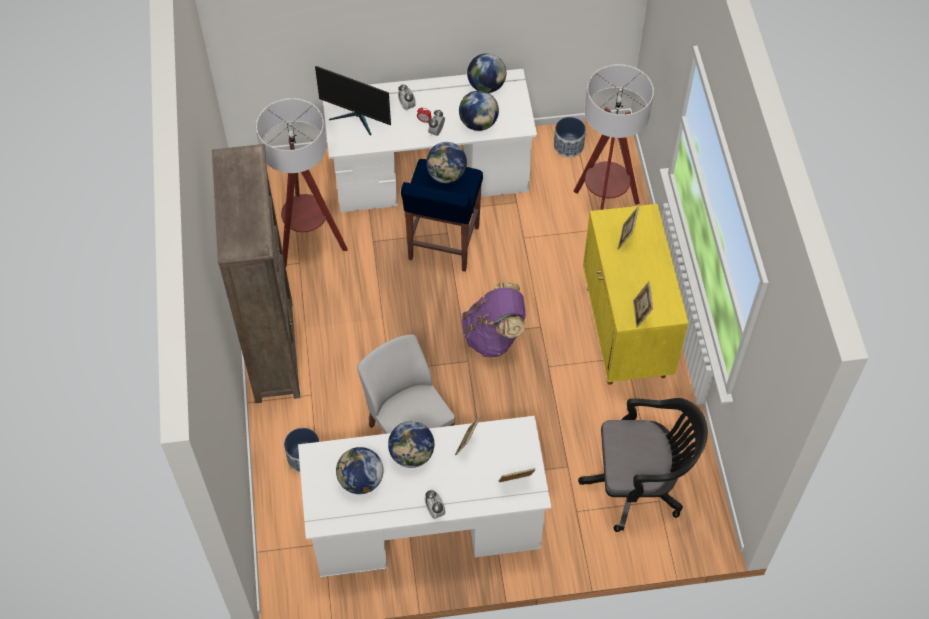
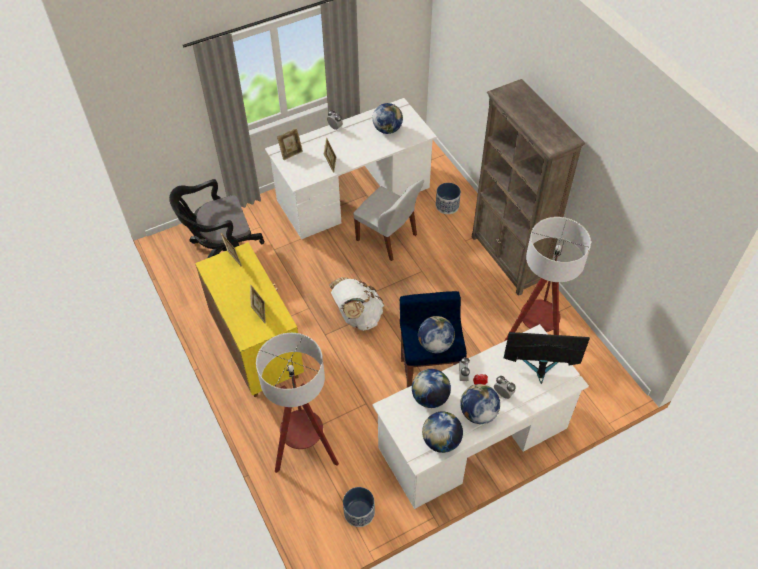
camera: 160 degrees right, 5 degrees down
globe [388,421,434,468] -> globe moved to [460,384,500,424]
purple backpack [462,283,526,357] -> white backpack [329,277,384,331]

